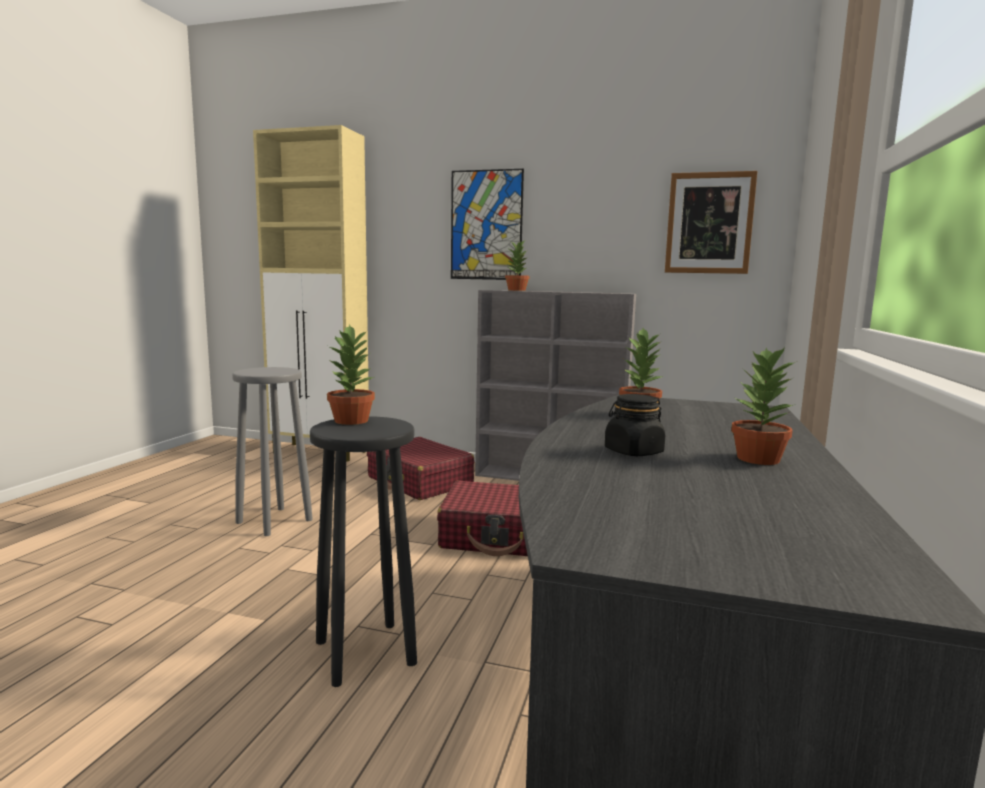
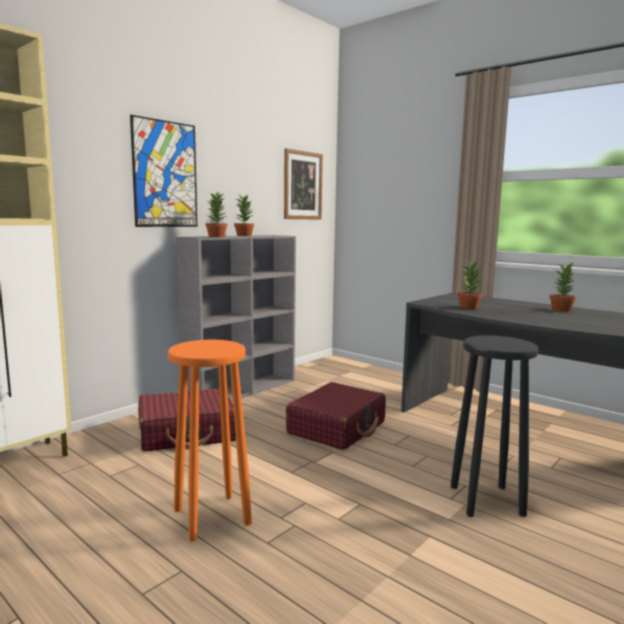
camera: 65 degrees left, 0 degrees up
grey stool [232,367,313,536] -> orange stool [168,340,252,542]
potted plant [327,325,375,425] -> potted plant moved to [234,194,254,236]
black jar [605,394,665,456] -> none

